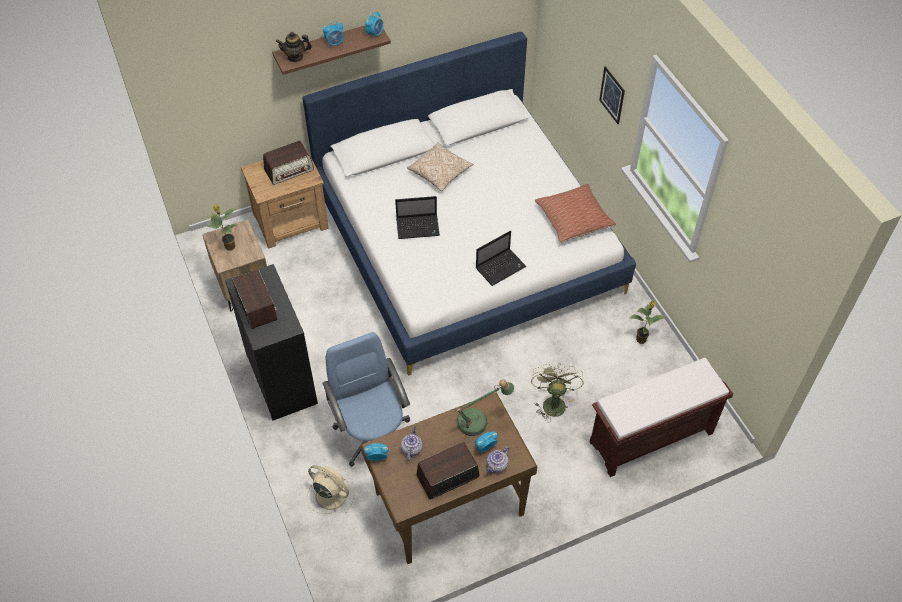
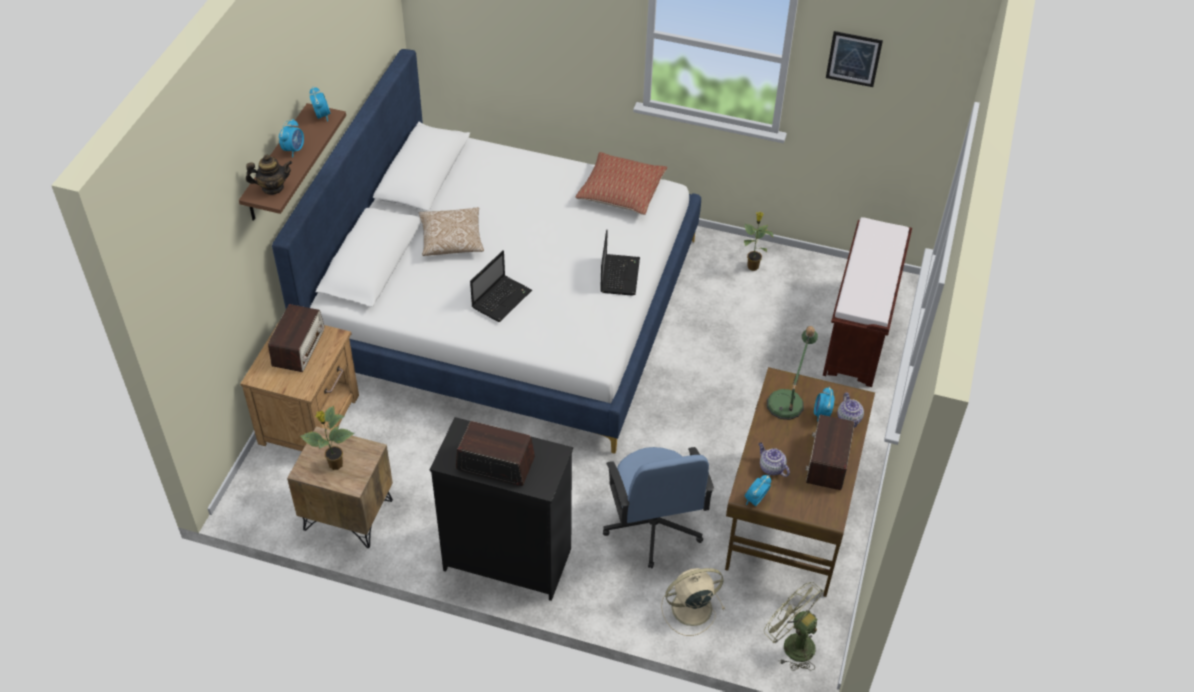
camera: 50 degrees left, 5 degrees down
teapot [276,32,312,62] -> teapot turned 135 degrees counterclockwise [246,154,292,195]
blue office chair [322,332,410,467] -> blue office chair turned 120 degrees counterclockwise [603,447,714,569]
green fan [531,363,584,422] -> green fan moved to [764,582,824,671]
picture [599,66,625,124] -> picture moved to [826,31,883,87]

